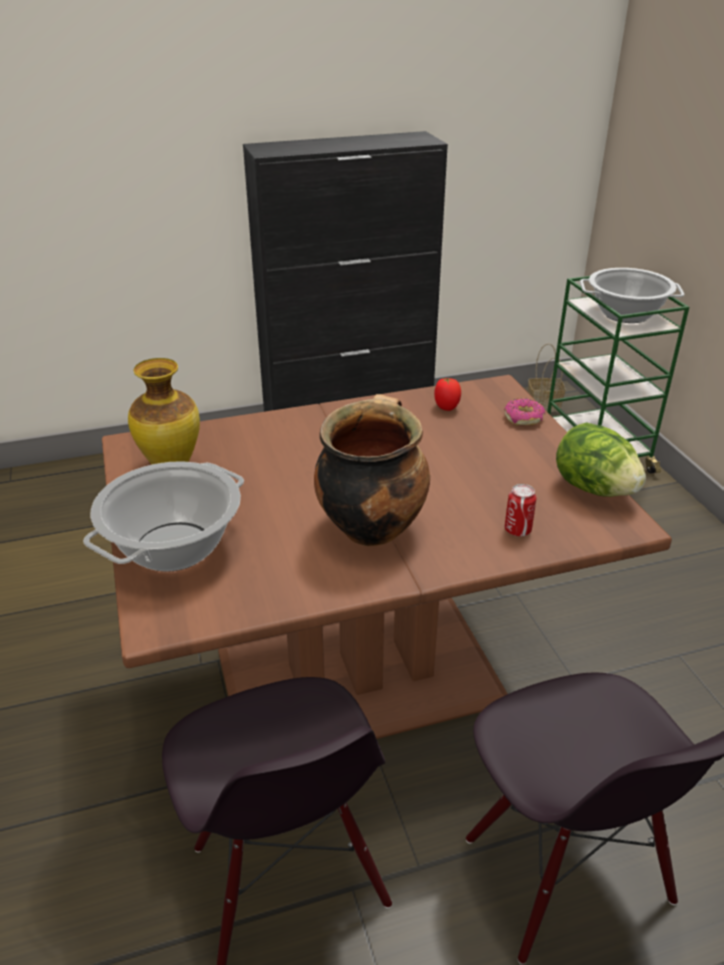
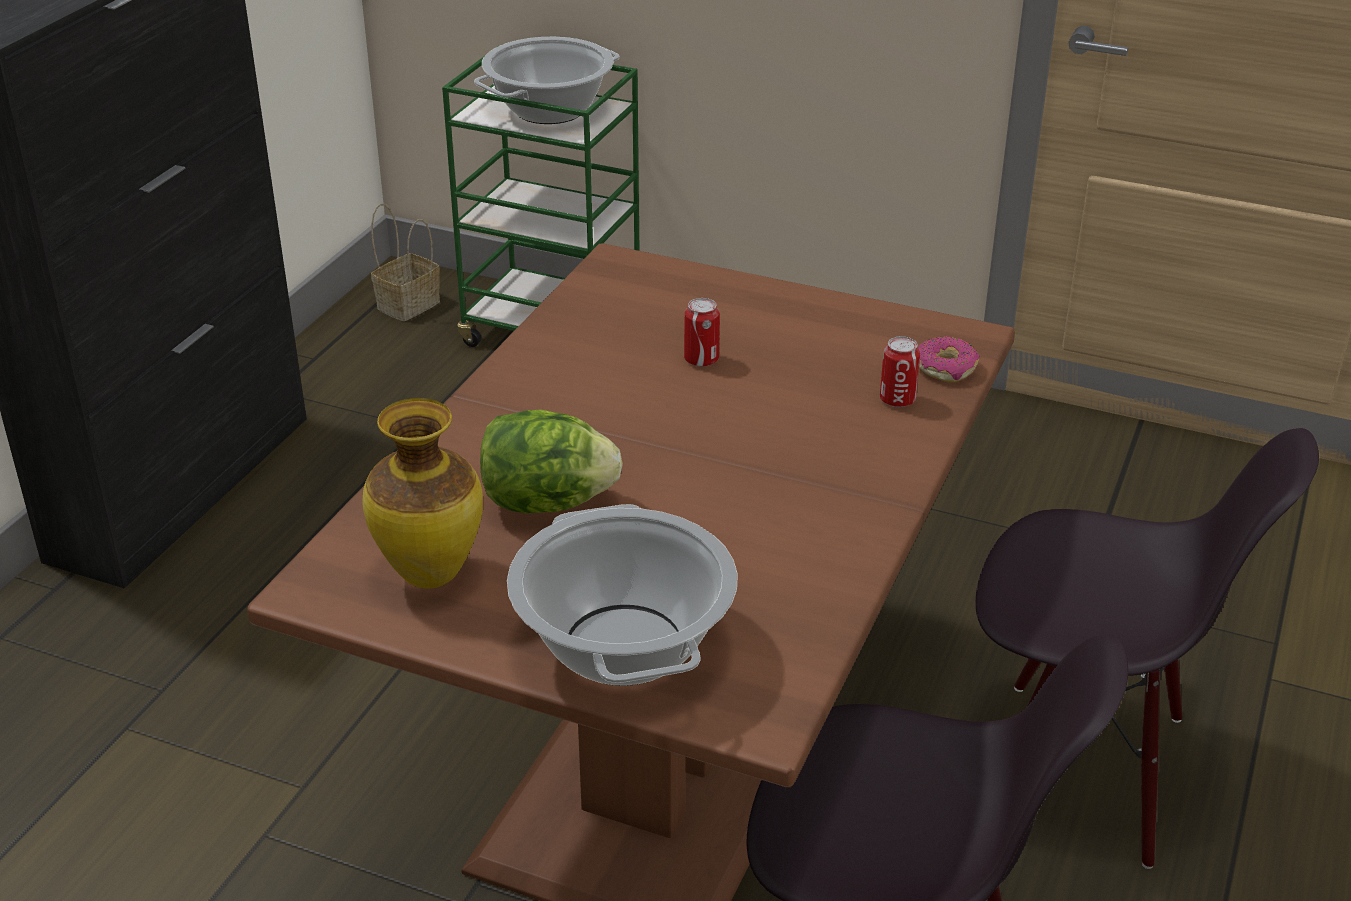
camera: 50 degrees left, 0 degrees up
cooking pot [314,394,430,546] -> none
tomato [434,378,461,411] -> none
donut [504,398,545,426] -> donut moved to [918,336,980,383]
lettuce [556,422,646,497] -> lettuce moved to [480,409,623,513]
none -> can [684,298,720,367]

